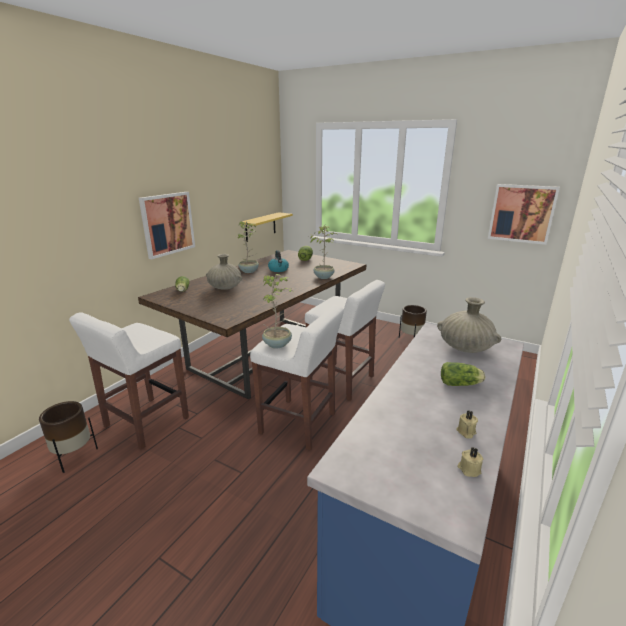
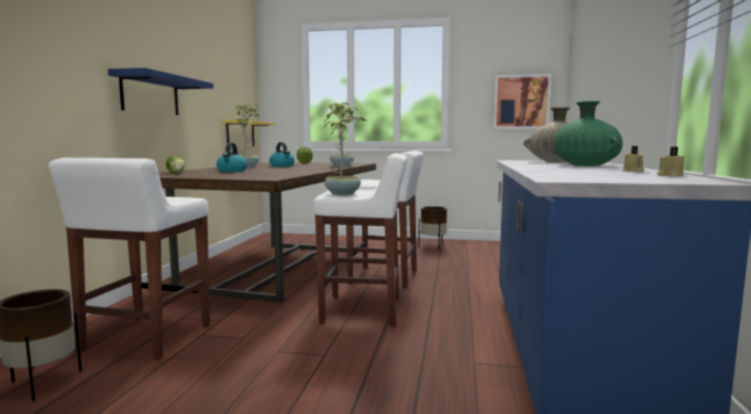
camera: 20 degrees left, 15 degrees down
picture [139,192,195,259] -> blue shelf [108,68,214,115]
beige vase [206,254,242,290] -> kettle [216,143,248,172]
lettuce [441,362,485,386] -> green vase [554,101,623,166]

